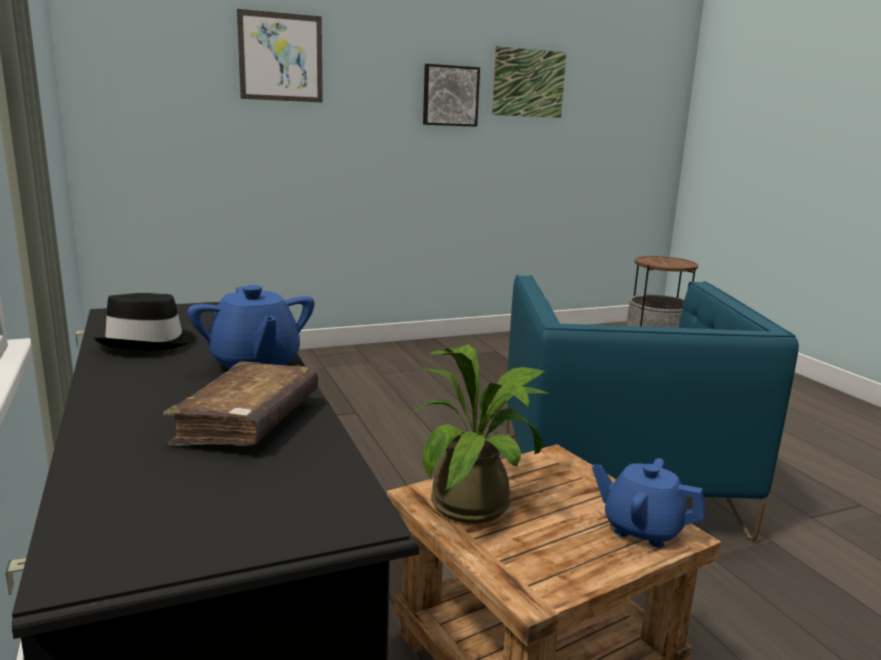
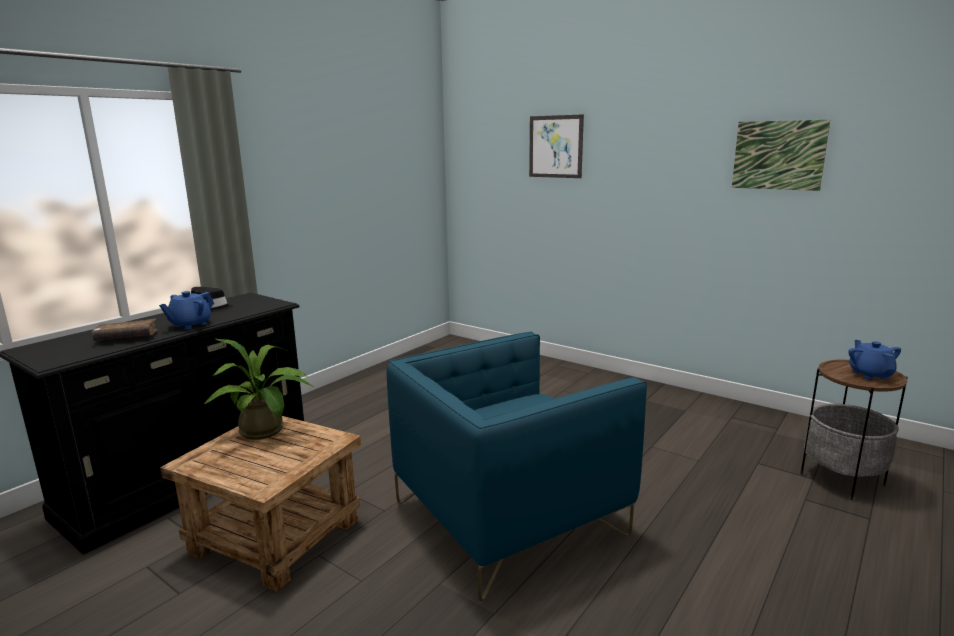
camera: 60 degrees right, 0 degrees up
picture [423,64,480,127] -> none
blue teapot [592,458,706,548] -> blue teapot moved to [849,340,901,380]

